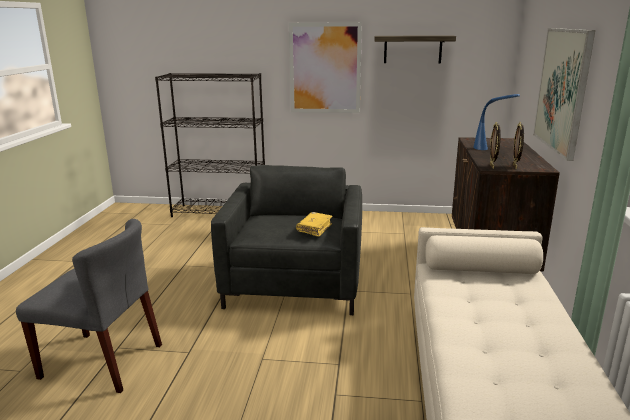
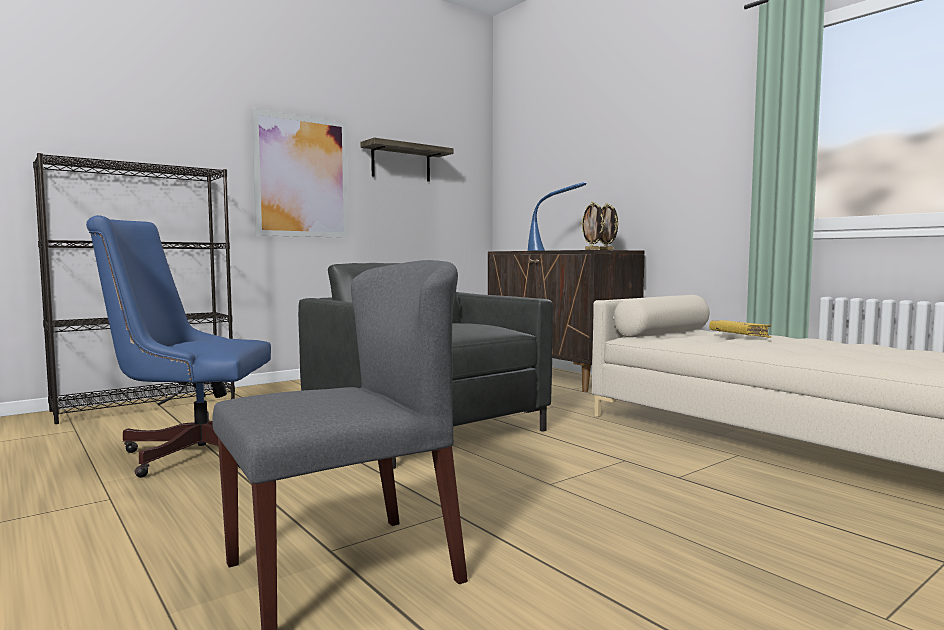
camera: 45 degrees left, 15 degrees down
yellow book [296,212,333,237] -> yellow book moved to [709,320,772,338]
picture [533,28,595,161] -> none
none -> blue office chair [86,215,271,478]

